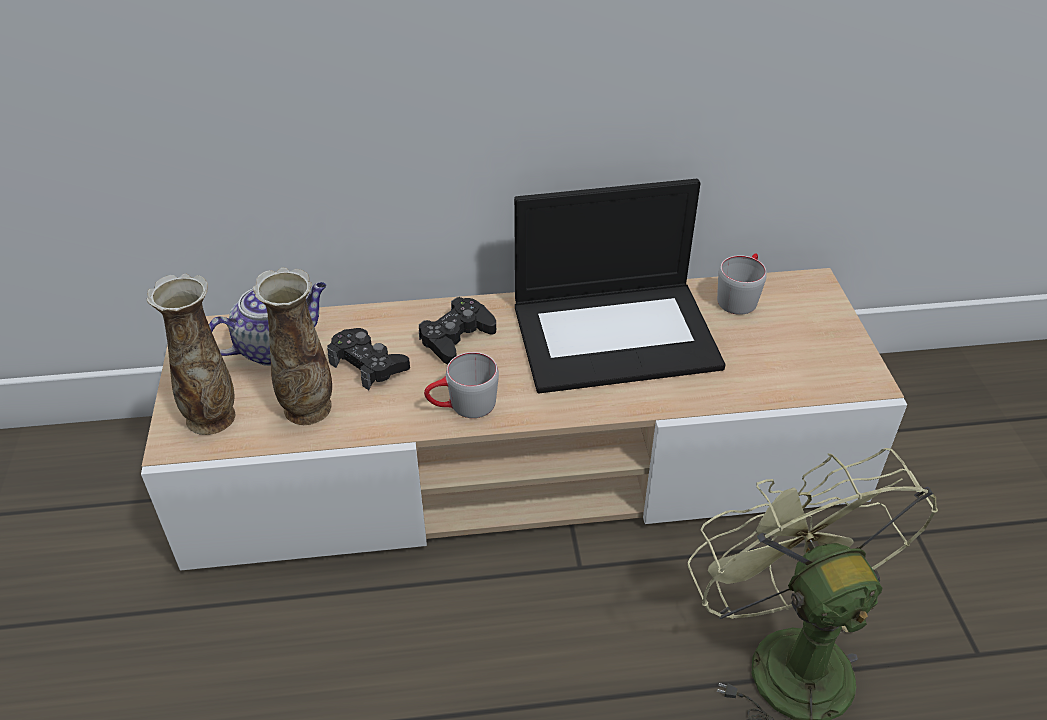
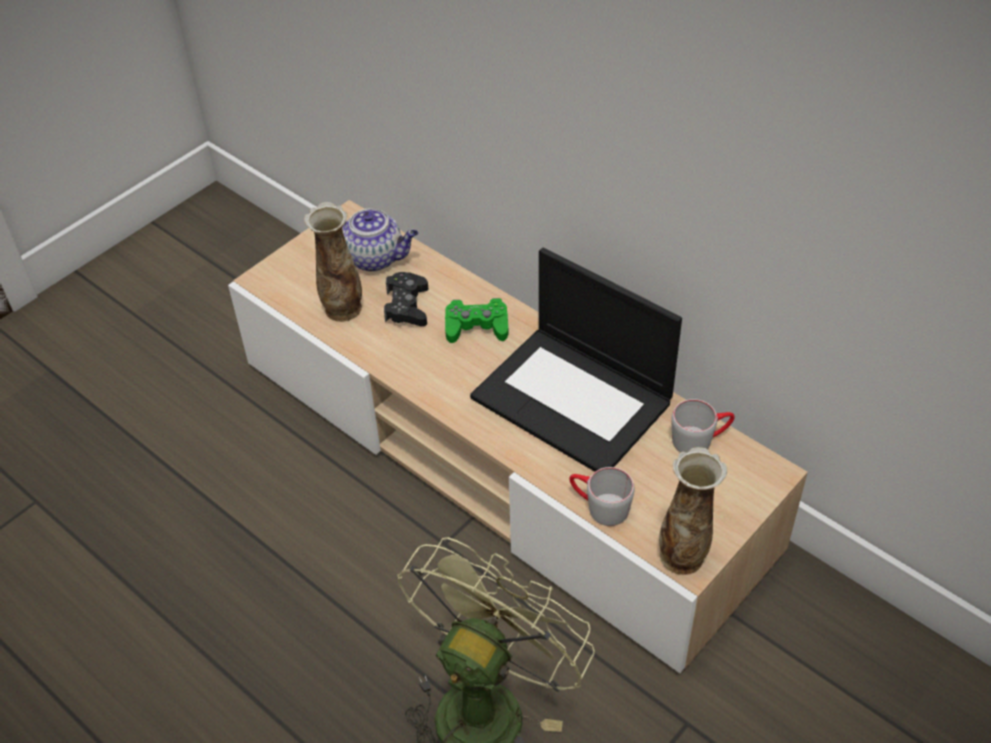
camera: 50 degrees right, 5 degrees up
vase [147,274,235,435] -> vase moved to [659,447,727,575]
black game controller [419,297,496,365] -> green game controller [445,298,509,343]
grey mug [424,352,499,418] -> grey mug moved to [569,467,635,526]

